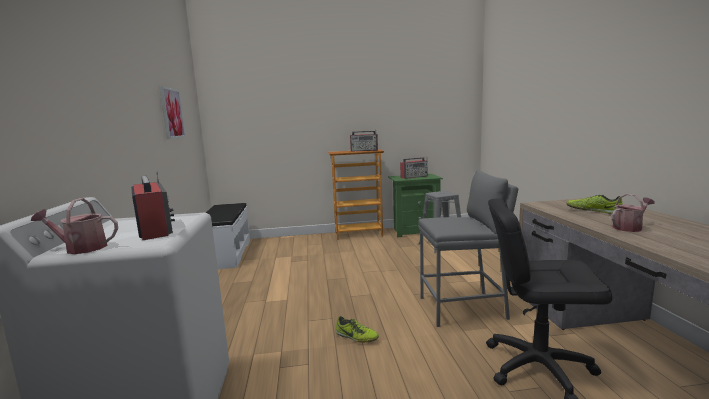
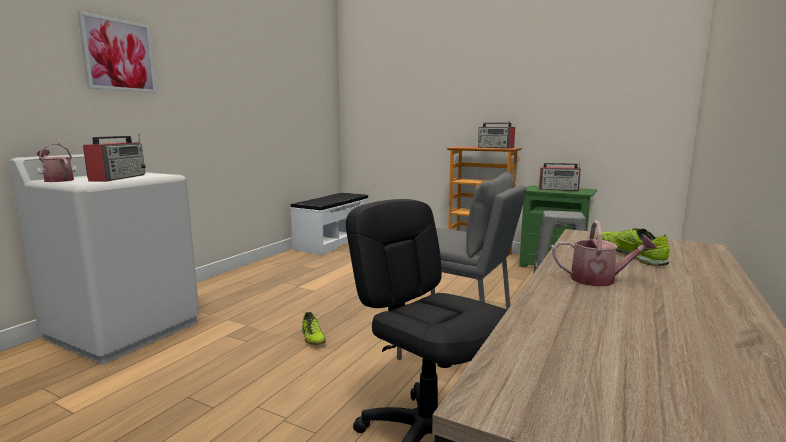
camera: 35 degrees right, 0 degrees up
picture [160,86,186,139] -> picture moved to [78,11,157,93]

